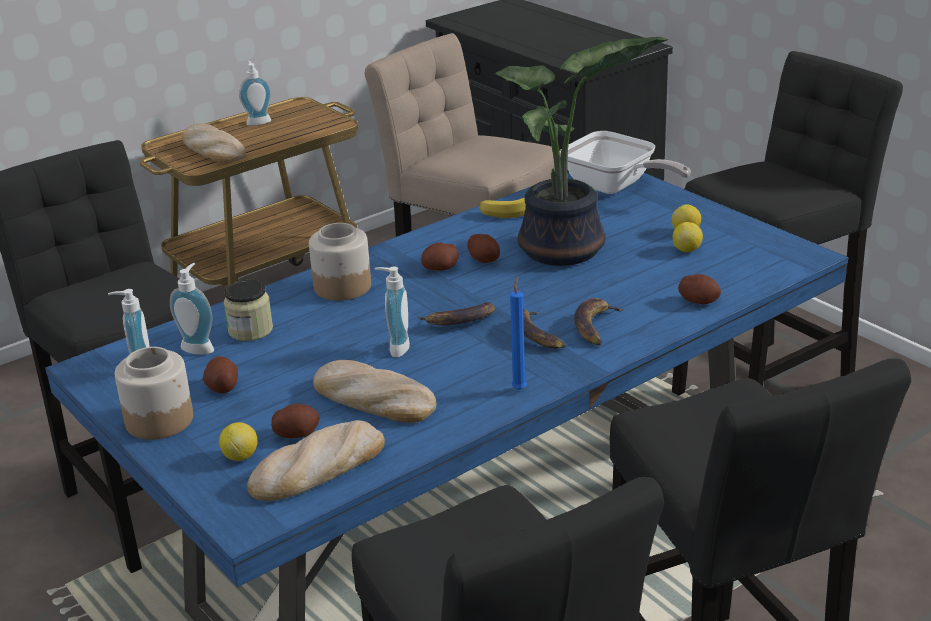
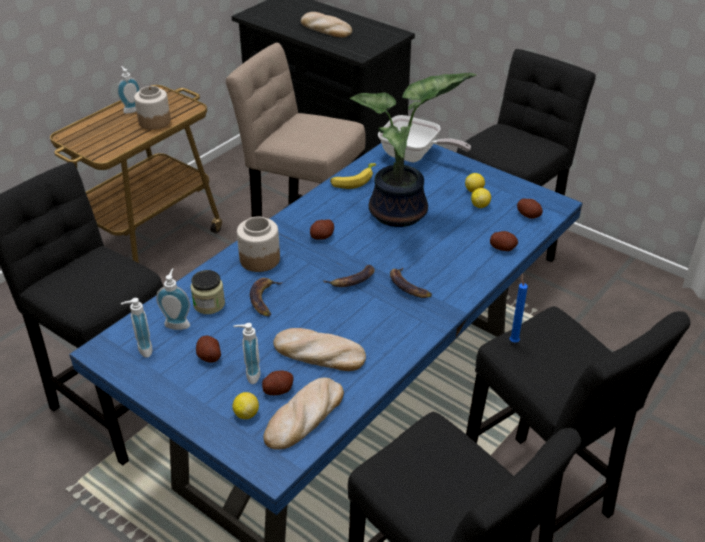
camera: 15 degrees left, 10 degrees up
jar [115,347,193,440] -> jar moved to [134,86,171,130]
bread [182,123,246,163] -> bread moved to [301,12,352,38]
soap dispenser [374,266,410,357] -> soap dispenser moved to [233,323,261,384]
potato [467,234,500,263] -> potato moved to [517,199,543,219]
blue candle [510,276,527,390] -> blue candle moved to [510,273,528,343]
banana [574,298,624,346] -> banana moved to [250,278,283,317]

